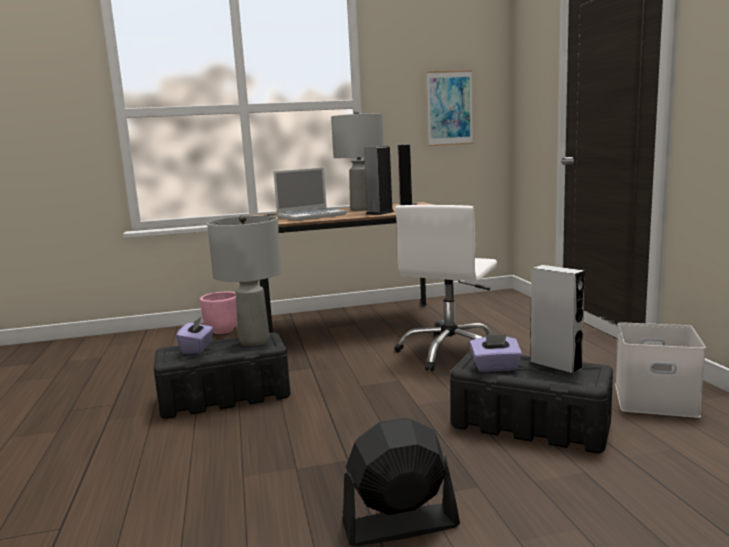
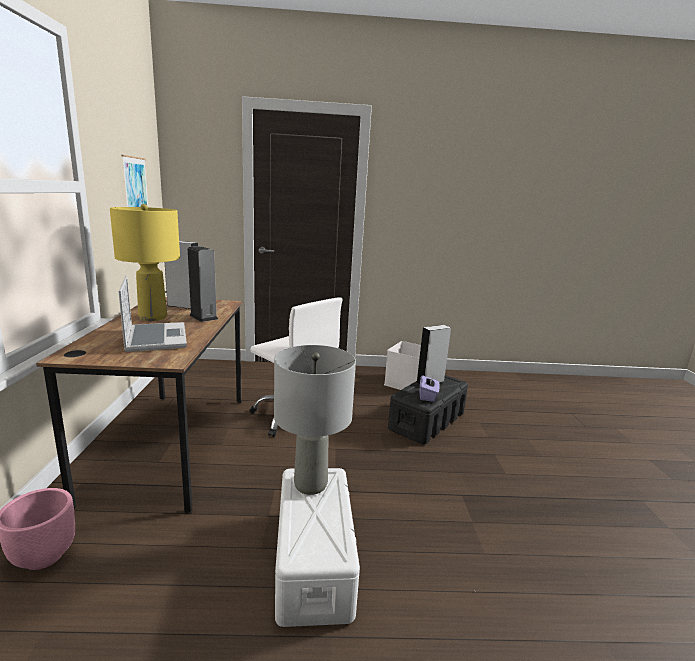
camera: 80 degrees left, 5 degrees up
black storage box [154,332,291,419] -> white storage box [275,468,360,627]
purple tissue box [176,316,214,354] -> none
grey table lamp [331,111,384,211] -> yellow table lamp [110,204,180,321]
black fan [343,418,460,546] -> none

